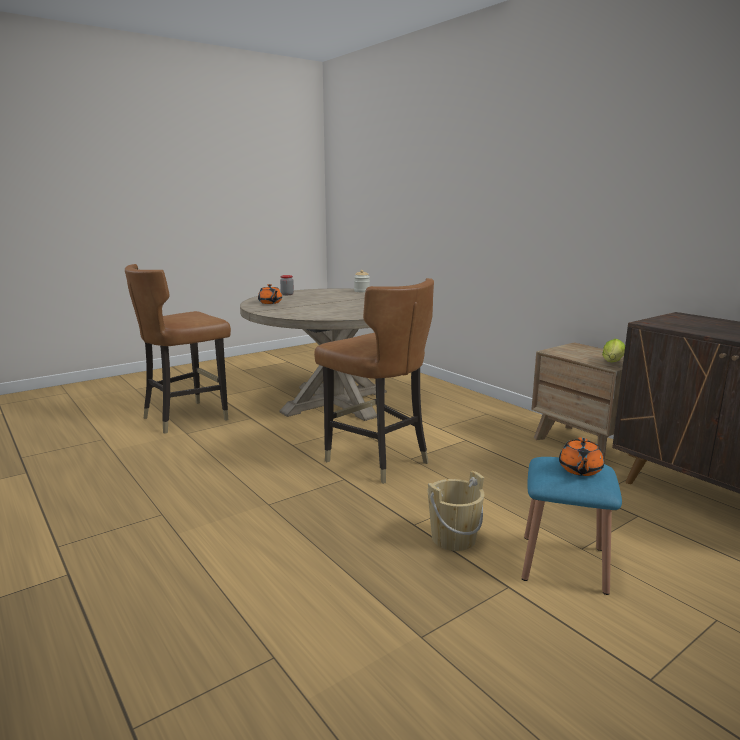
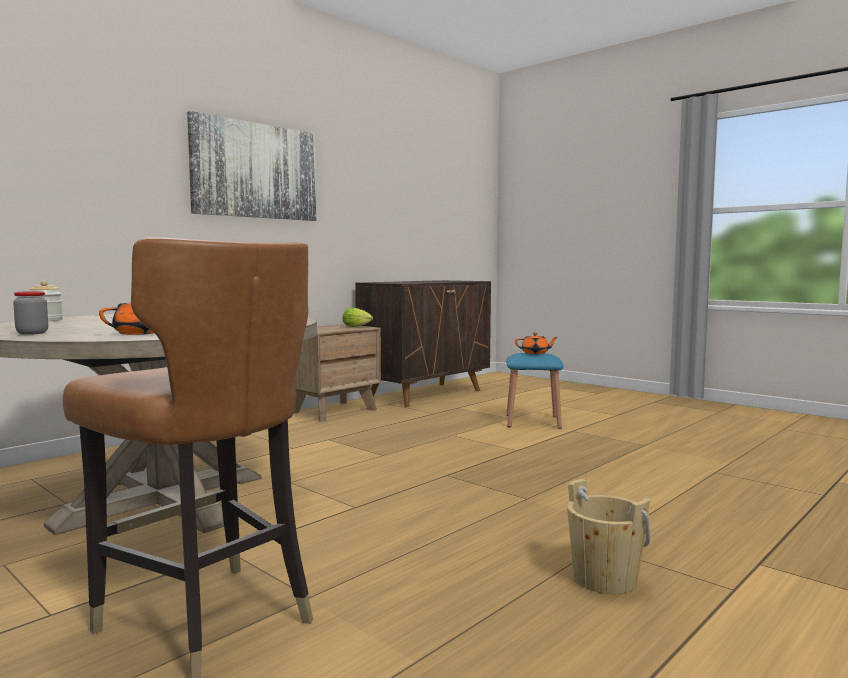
camera: 100 degrees left, 10 degrees down
brown chair [314,278,434,484] -> none
beige bucket [428,471,484,551] -> beige bucket moved to [567,479,650,594]
none -> picture [187,111,317,221]

